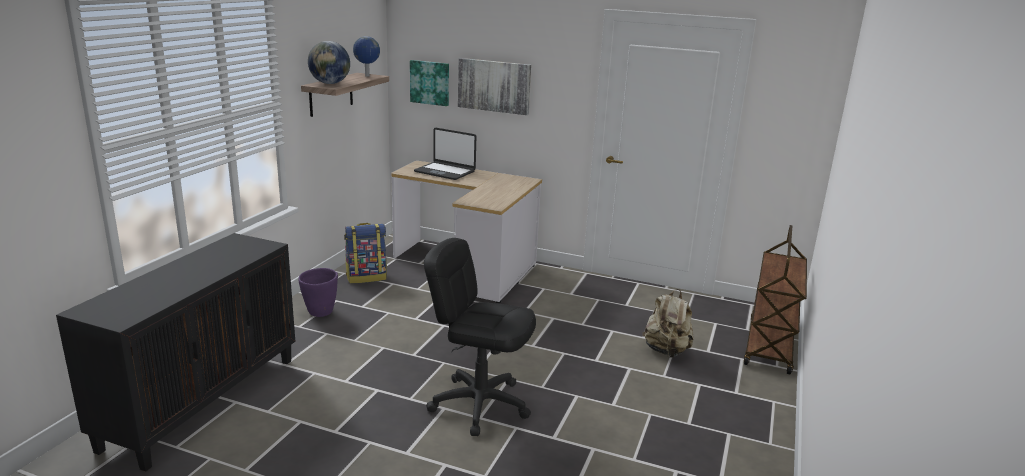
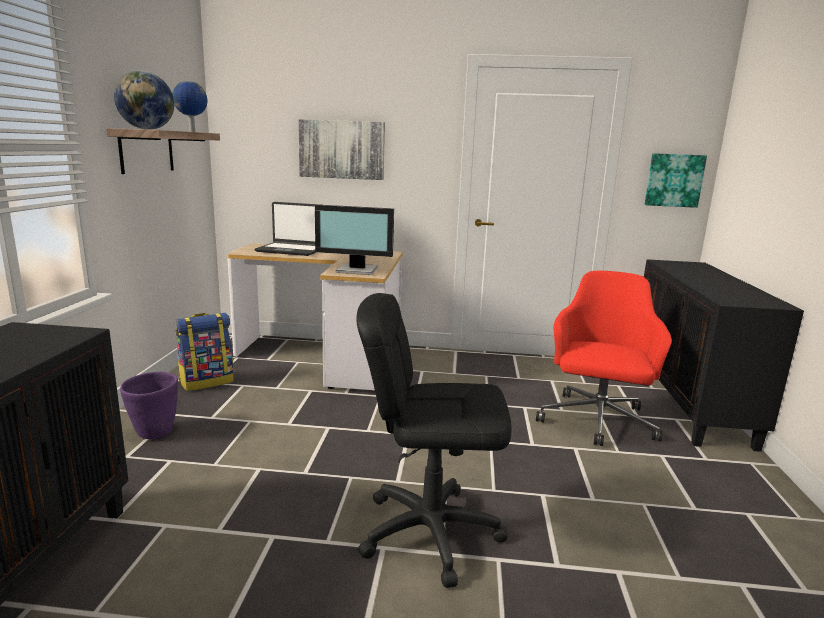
camera: 15 degrees left, 5 degrees down
picture [410,60,449,106] -> picture moved to [644,153,707,208]
beige backpack [642,289,694,358] -> red office chair [536,270,672,446]
brown cart [744,225,807,374] -> black cabinet [644,259,804,452]
none -> monitor [315,205,394,275]

